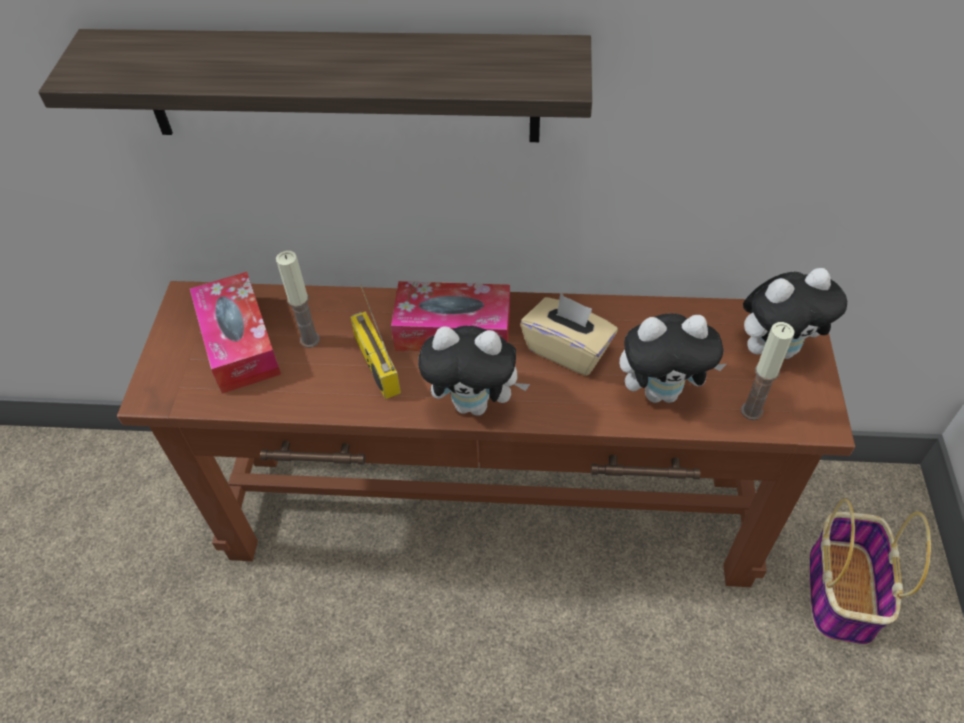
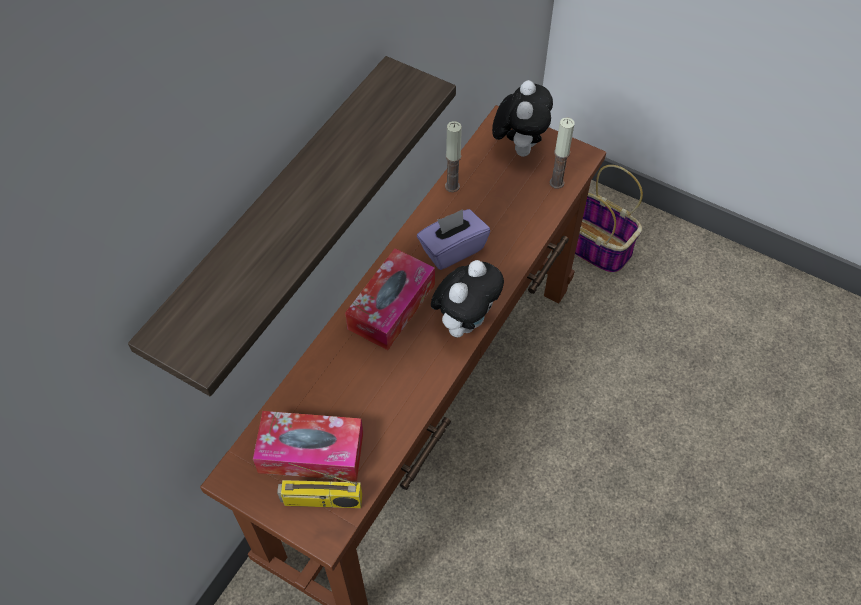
camera: 65 degrees left, 5 degrees up
candle [276,251,320,348] -> candle moved to [445,121,462,192]
radio [350,285,401,399] -> radio moved to [277,463,362,508]
beige tissue box [521,293,618,376] -> purple tissue box [417,209,490,270]
plush toy [619,313,726,403] -> none

